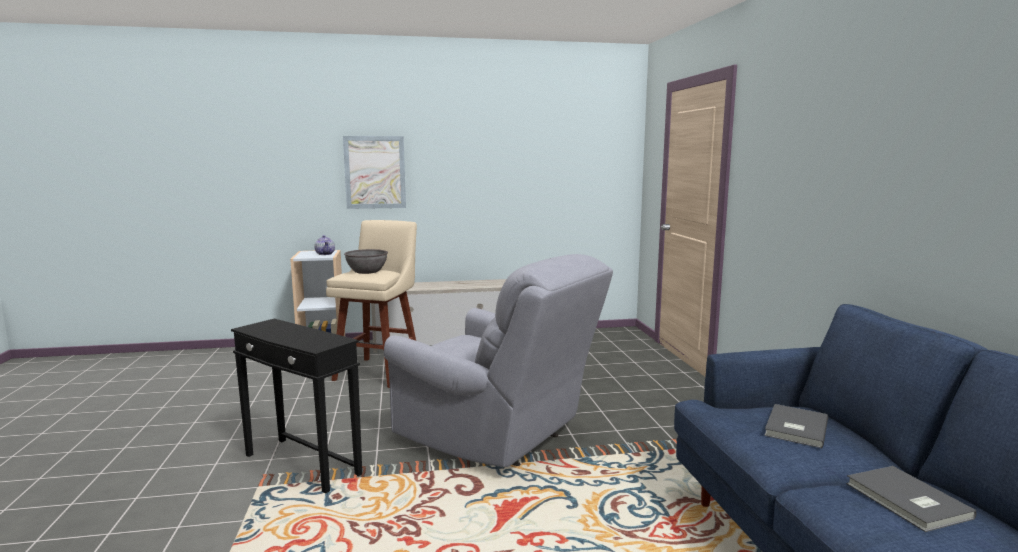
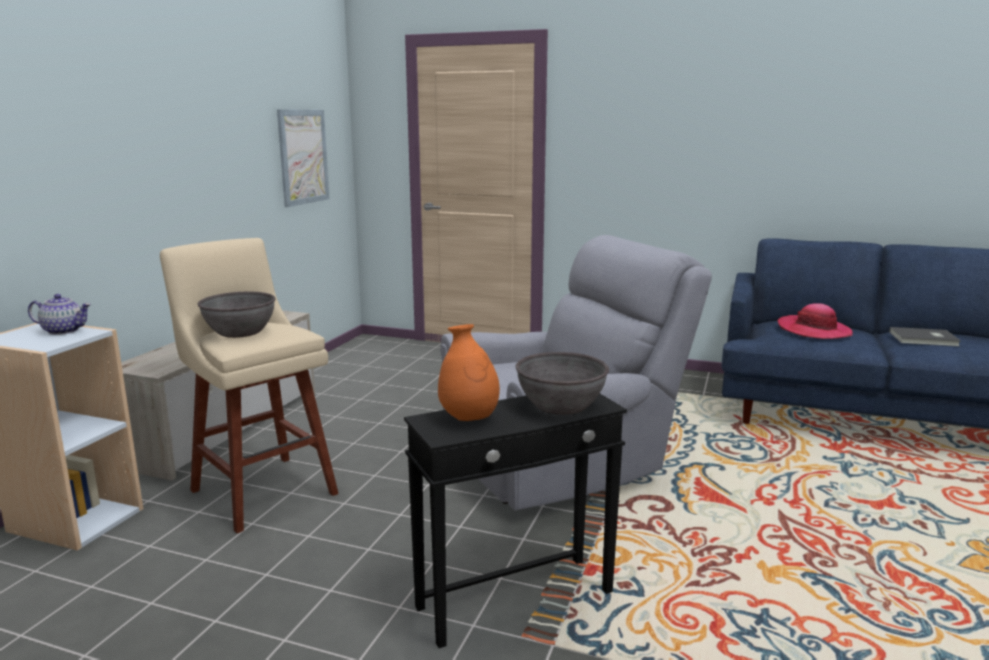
camera: 60 degrees left, 5 degrees up
picture [343,136,406,209] -> picture moved to [277,109,330,207]
grey book [764,404,828,448] -> hat [778,303,853,339]
none -> orange vase [438,324,500,421]
none -> grey bowl [516,352,609,415]

